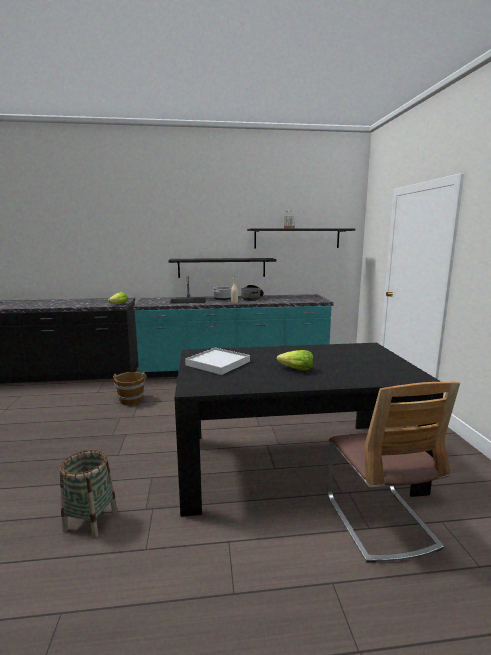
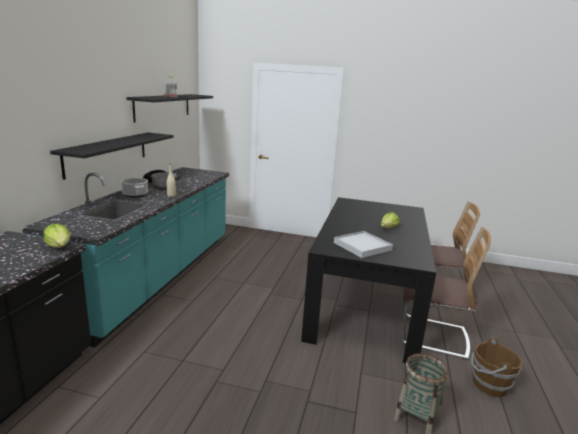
camera: 70 degrees left, 5 degrees up
brown bucket [113,372,147,405] -> brown bucket moved to [471,338,523,397]
none -> chair [401,227,491,360]

